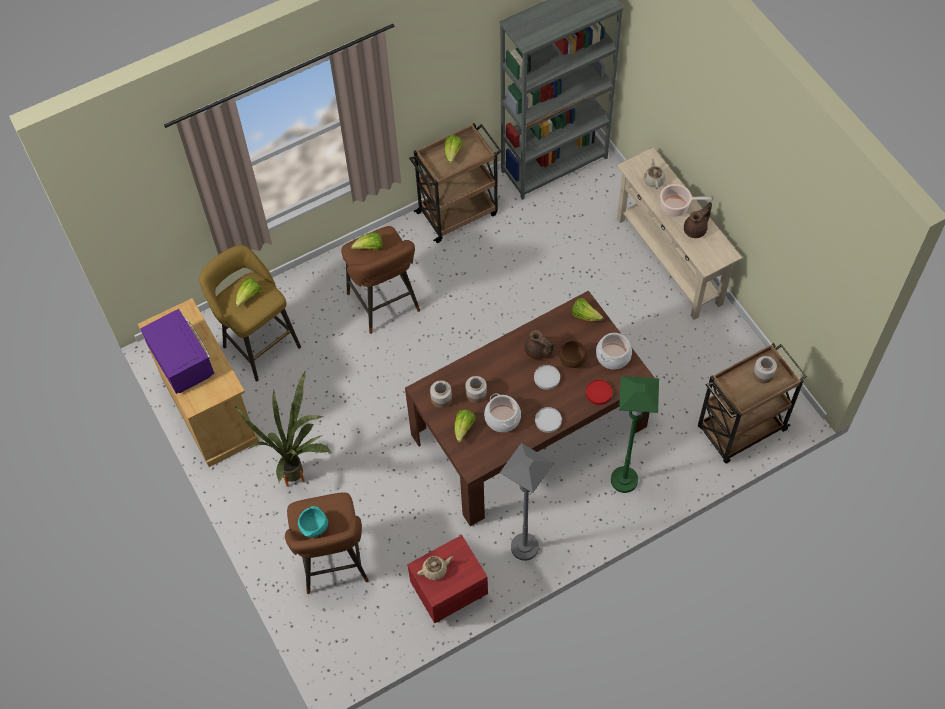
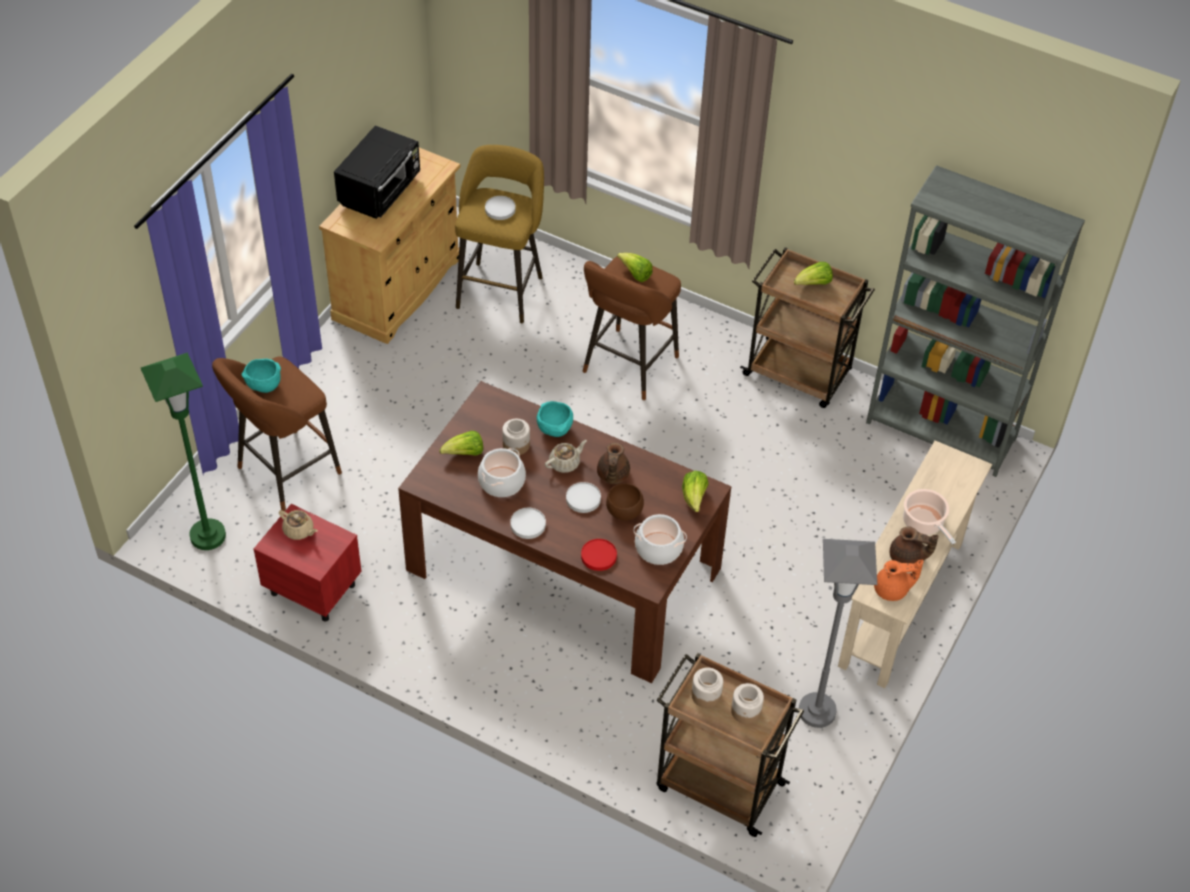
camera: 55 degrees right, 10 degrees down
purple microwave [140,309,215,394] -> black microwave [334,125,420,219]
potted plant [234,372,333,487] -> none
lettuce [236,278,261,307] -> white plate [485,196,515,220]
jar [430,381,452,408] -> jar moved to [691,667,723,708]
grey floor lamp [500,443,554,561] -> grey floor lamp moved to [799,539,877,728]
green floor lamp [611,376,659,493] -> green floor lamp moved to [141,353,226,550]
beige teapot [644,158,665,189] -> beige teapot moved to [545,440,587,473]
none -> turquoise bowl [537,401,573,437]
none -> orange teapot [874,560,923,601]

